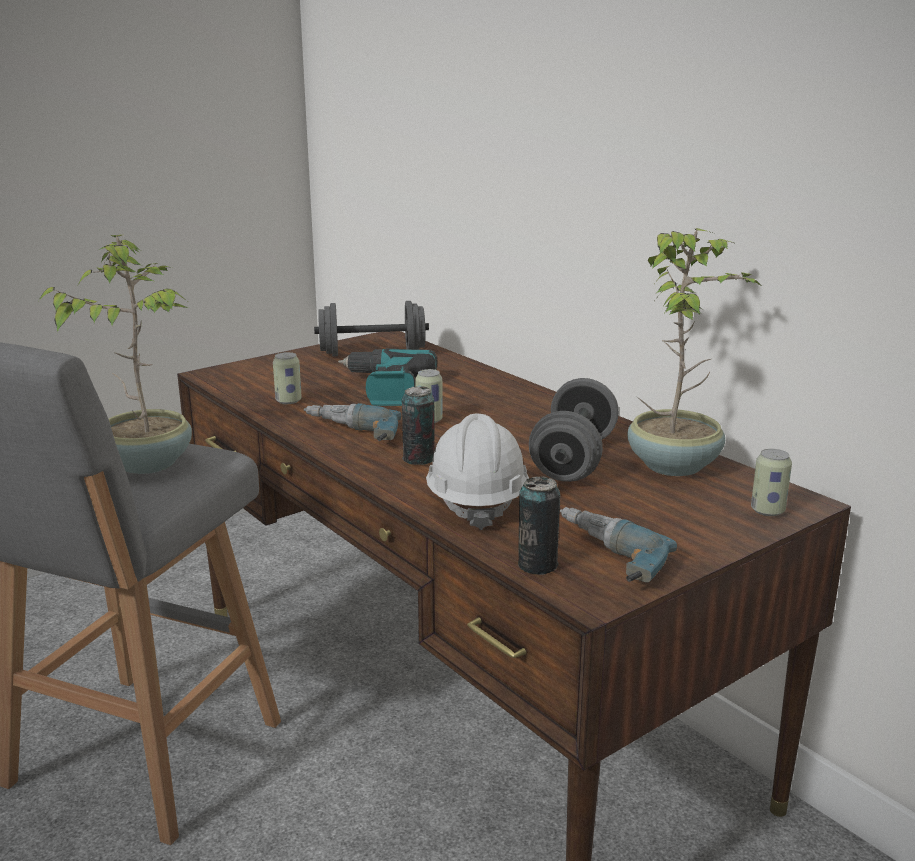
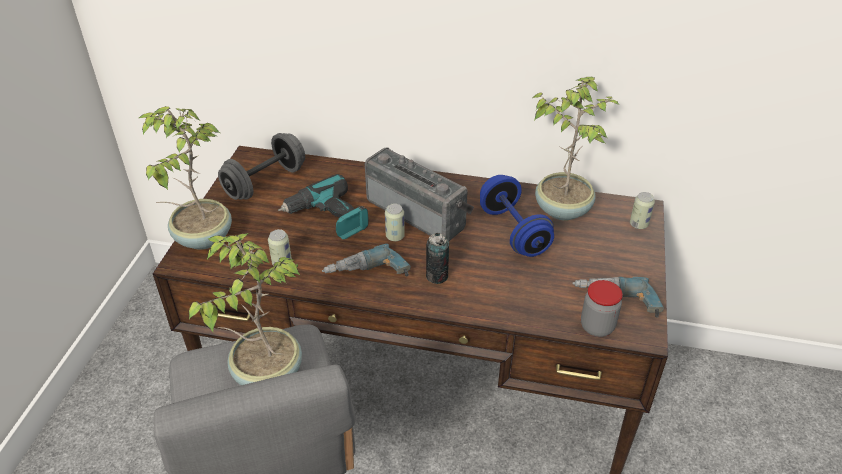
camera: 40 degrees left, 20 degrees up
white hard hat [426,413,529,530] -> none
can [518,476,561,575] -> jar [581,280,623,337]
grey dumbbell [529,378,619,482] -> blue dumbbell [480,175,554,257]
none -> potted plant [139,106,232,250]
none -> radio [365,148,474,241]

